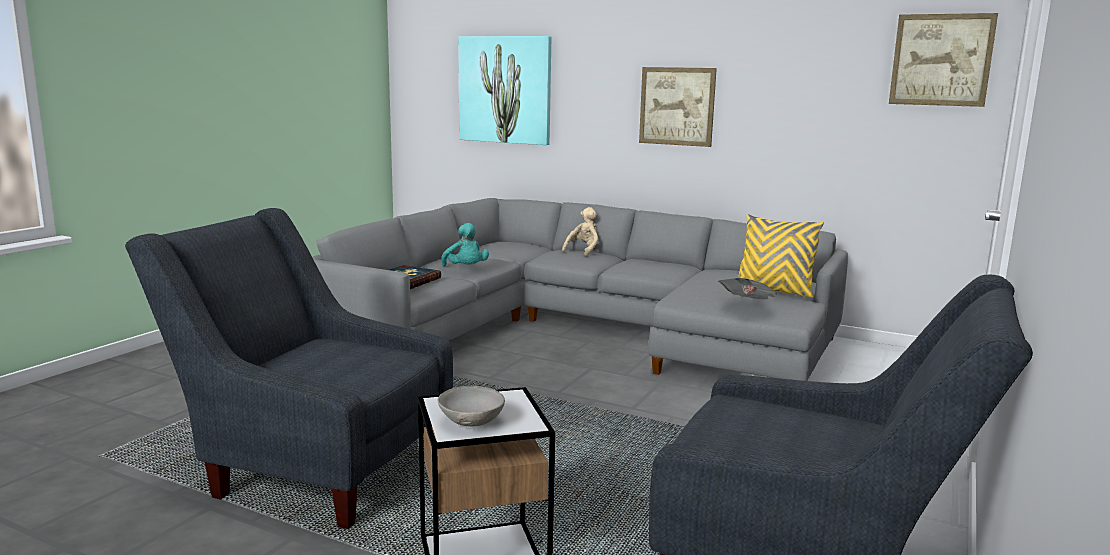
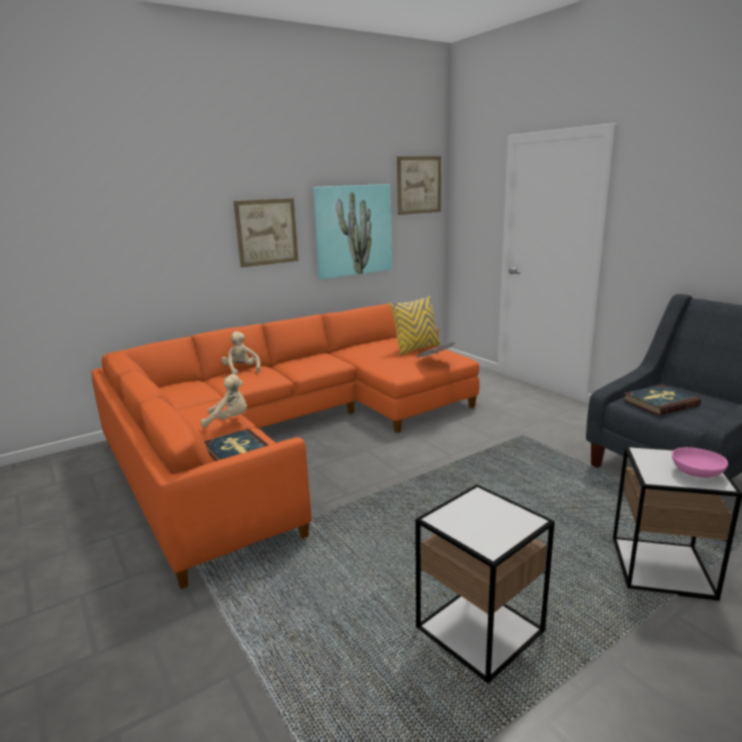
camera: 60 degrees left, 5 degrees up
grey armchair [125,208,453,529] -> side table [415,484,555,684]
grey sofa [312,198,848,381] -> orange sofa [91,304,480,589]
grey bowl [438,386,505,427] -> pink bowl [672,447,728,478]
turquoise plush toy [441,223,489,267] -> beige plush toy [201,374,247,428]
picture [458,36,551,145] -> picture moved to [313,184,392,279]
none -> book [623,384,701,416]

